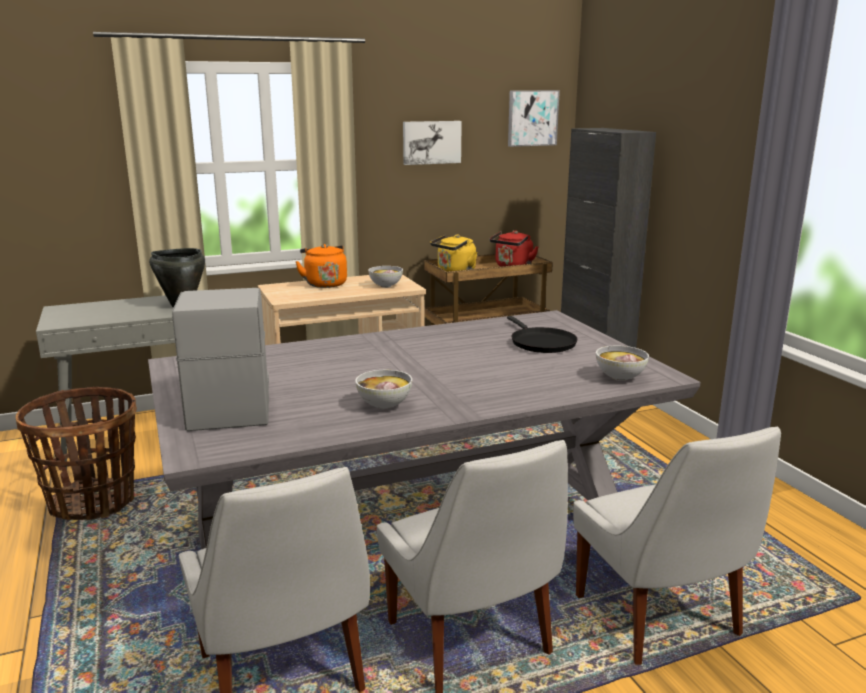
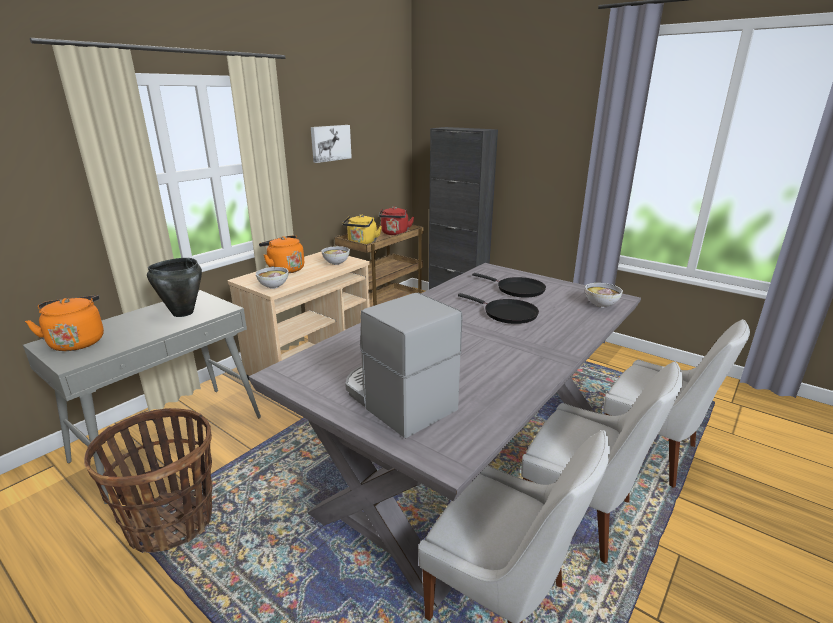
camera: 30 degrees left, 5 degrees up
bowl [355,370,412,409] -> bowl moved to [256,267,289,289]
picture [508,90,560,147] -> none
none -> orange kettle [25,295,104,351]
none -> black frying pan [458,293,539,324]

